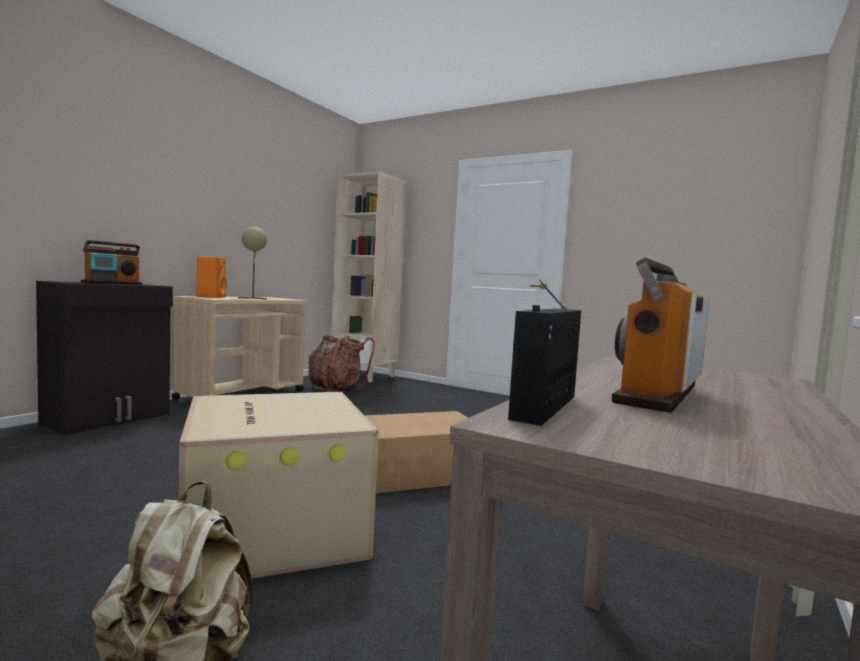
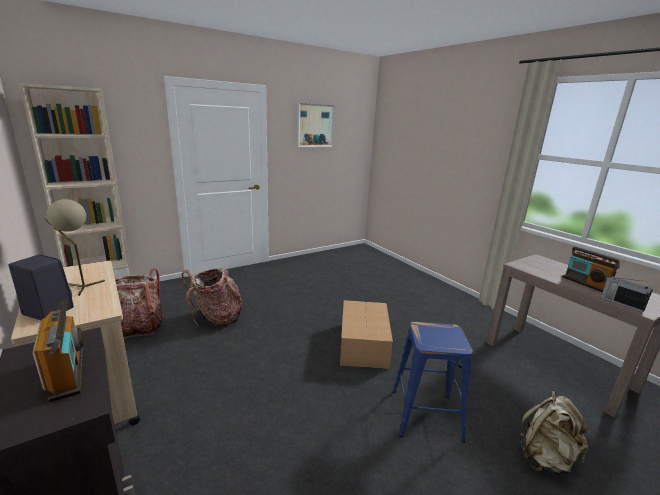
camera: 65 degrees left, 15 degrees up
cardboard box [179,392,379,578] -> blue stool [393,322,473,443]
orange speaker [196,256,227,298] -> black speaker [8,255,74,320]
none -> backpack [181,268,242,327]
none -> picture [297,103,335,147]

